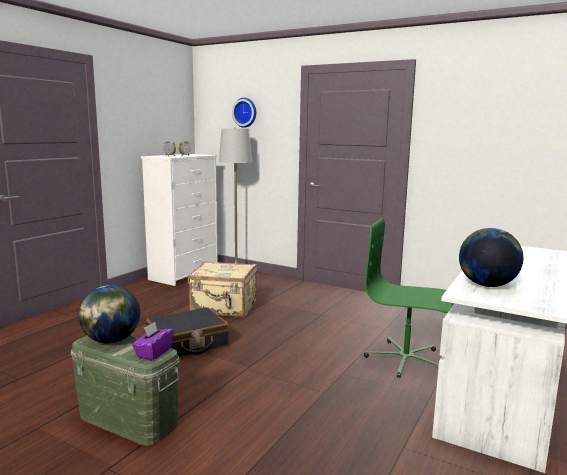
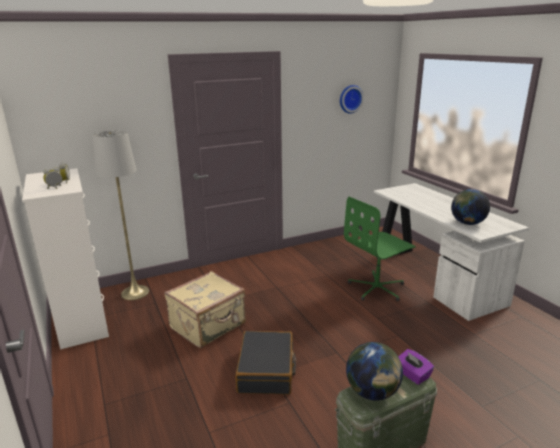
camera: 55 degrees left, 10 degrees up
wall clock [232,98,256,128] -> wall clock moved to [340,85,364,114]

